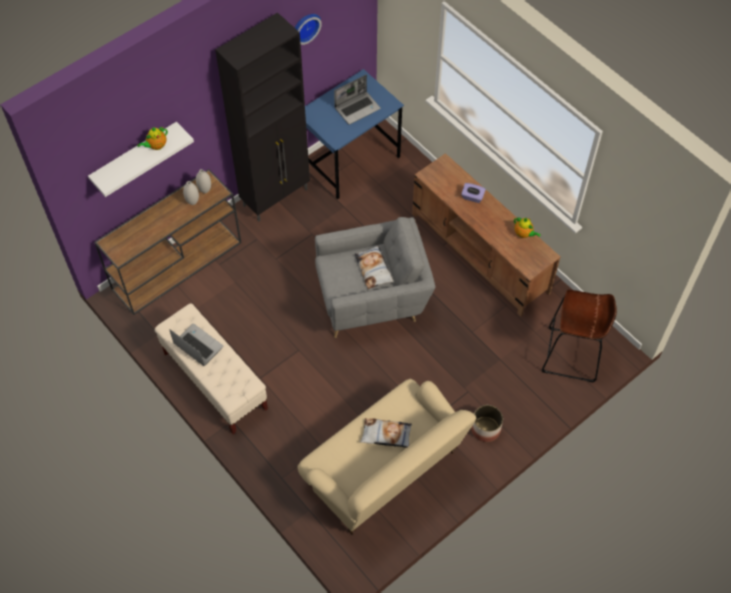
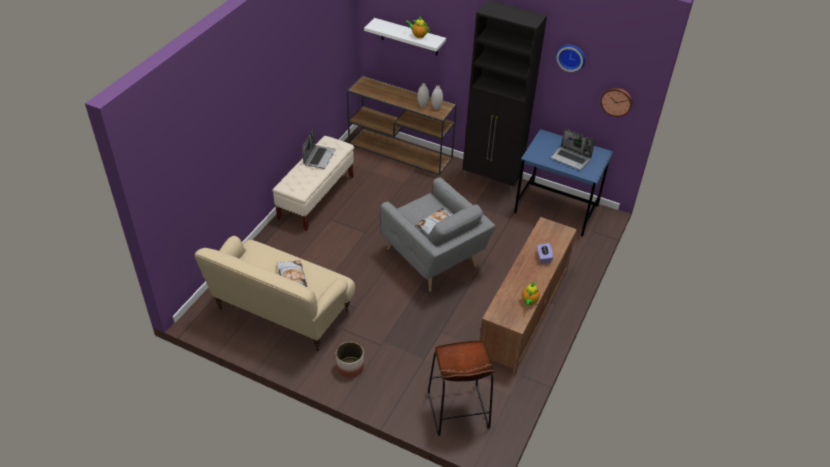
camera: 65 degrees right, 15 degrees down
none -> wall clock [600,88,632,117]

